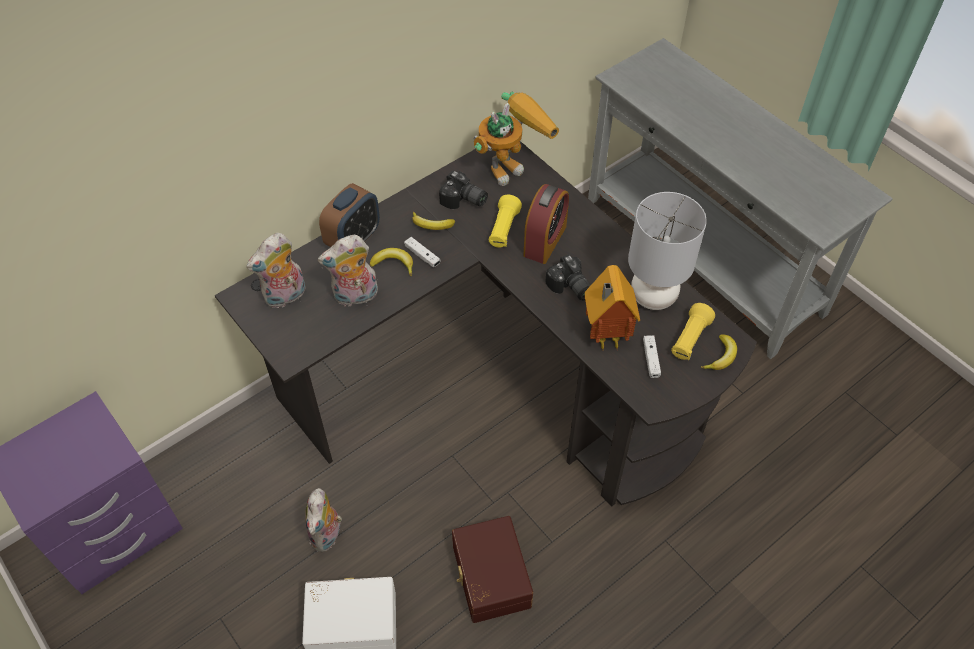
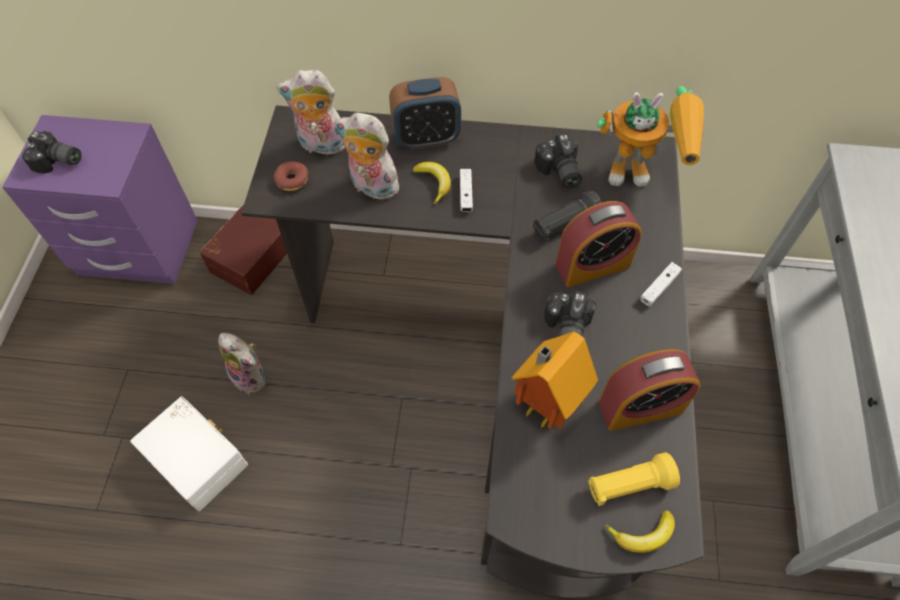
camera: 45 degrees right, 5 degrees up
plush toy [305,488,342,552] -> plush toy turned 105 degrees counterclockwise [218,333,266,394]
banana [412,212,455,230] -> none
brown storage box [452,516,533,623] -> brown storage box moved to [200,204,287,295]
yellow flashlight [489,195,522,248] -> black flashlight [533,190,602,242]
grey table lamp [628,192,707,310] -> alarm clock [598,349,700,431]
white game controller [643,335,661,378] -> white game controller moved to [640,262,682,306]
none -> camera [22,131,82,174]
none -> donut [274,161,308,191]

